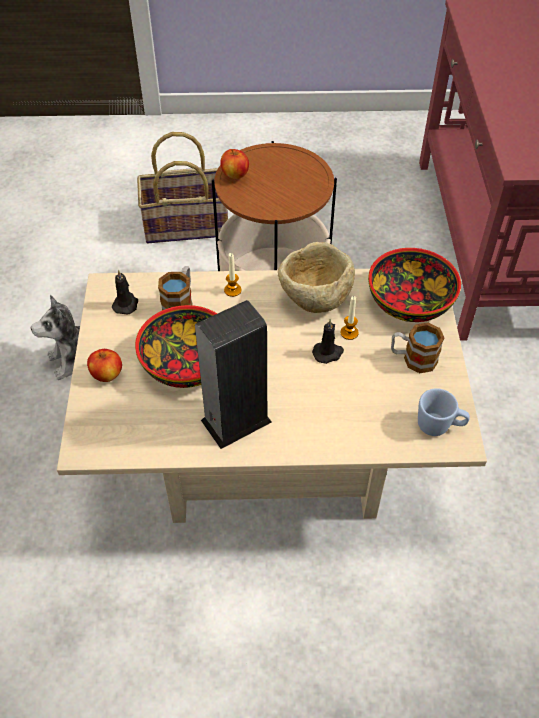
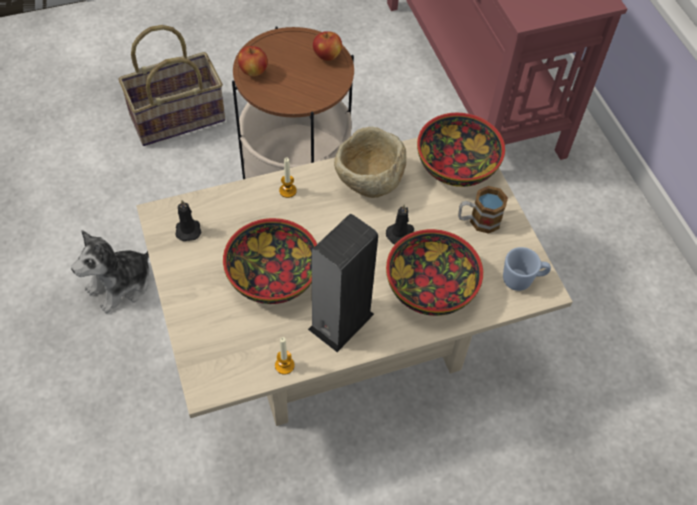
camera: 20 degrees left, 5 degrees up
apple [87,349,122,382] -> apple moved to [313,31,342,61]
mug [158,266,193,310] -> none
candle [340,296,359,340] -> candle moved to [275,337,295,375]
none -> bowl [386,229,483,316]

